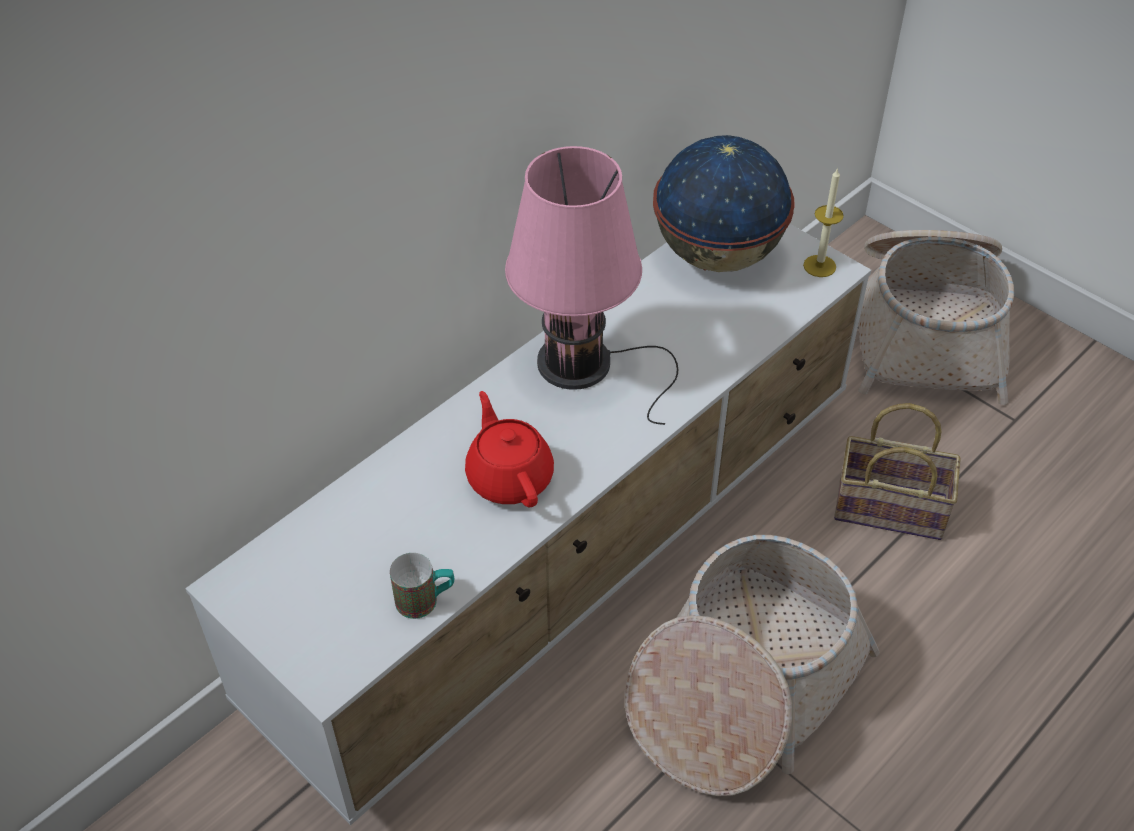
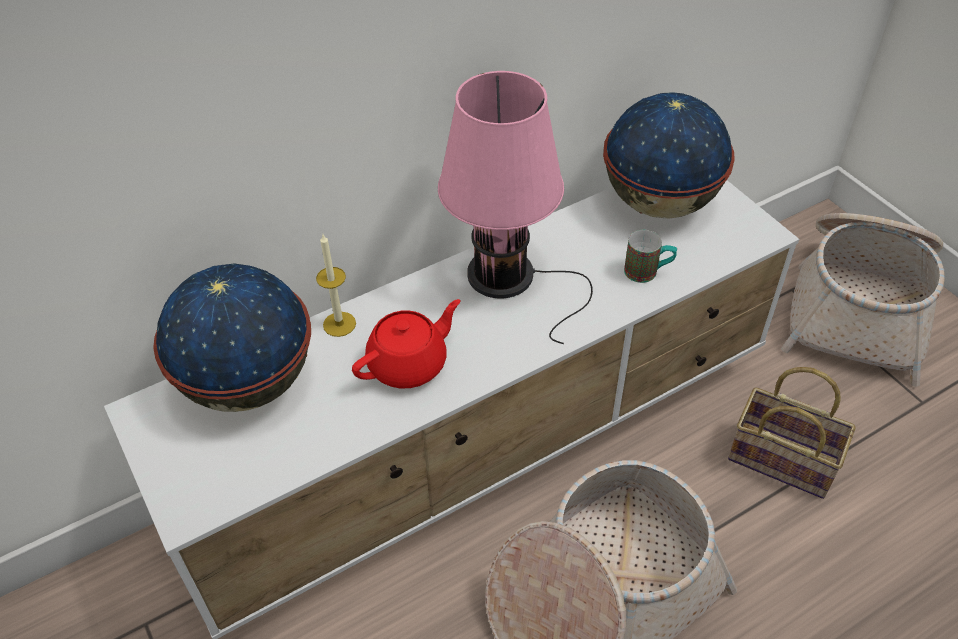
camera: 15 degrees right, 0 degrees up
mug [390,553,454,619] -> mug moved to [624,230,677,283]
red teapot [465,391,554,507] -> red teapot turned 60 degrees clockwise [352,299,461,388]
candle [803,167,844,277] -> candle moved to [316,234,356,337]
none -> globe [153,263,311,412]

